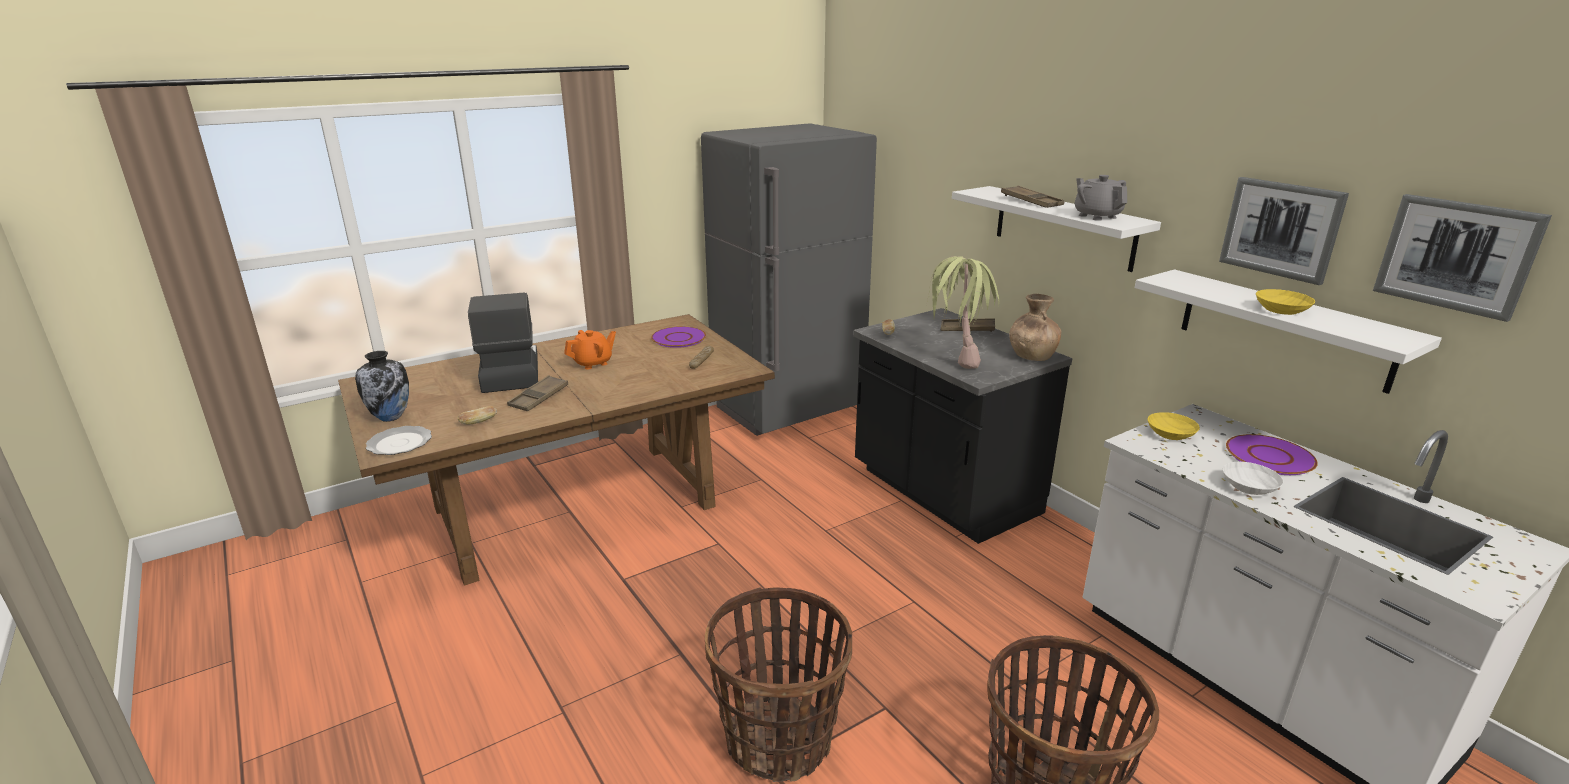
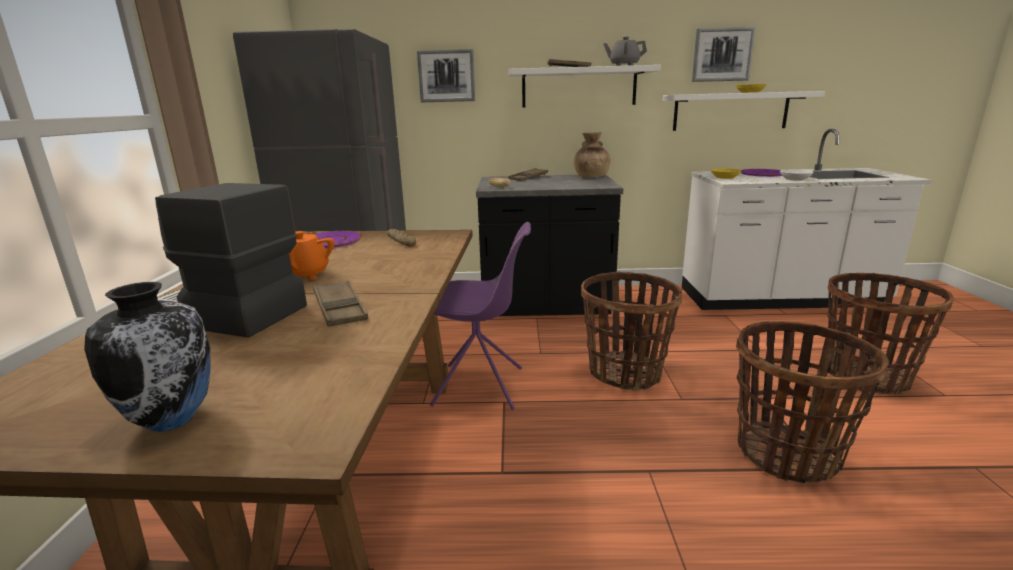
camera: 55 degrees left, 5 degrees down
plate [366,426,432,455] -> none
bread [457,406,497,425] -> none
potted plant [927,256,999,369] -> none
picture [1373,194,1552,322] -> picture moved to [417,49,475,102]
none -> purple chair [430,222,531,410]
none -> basket [581,272,682,391]

